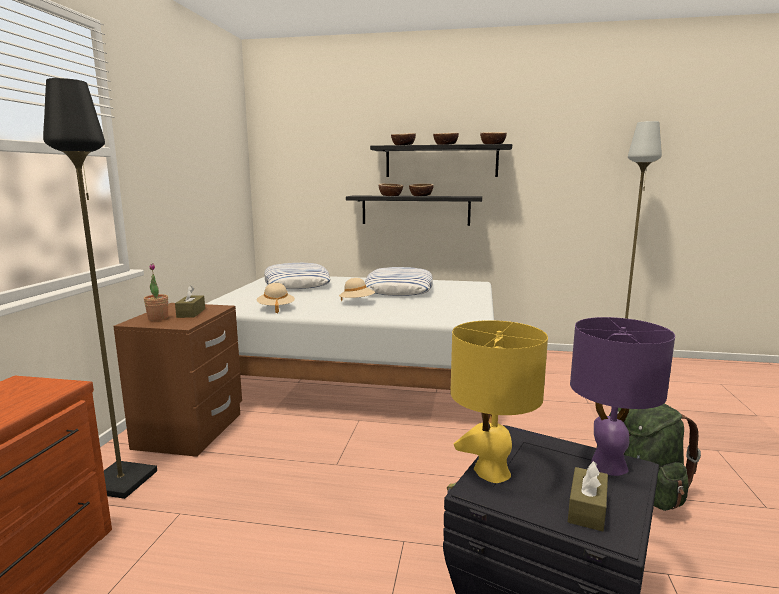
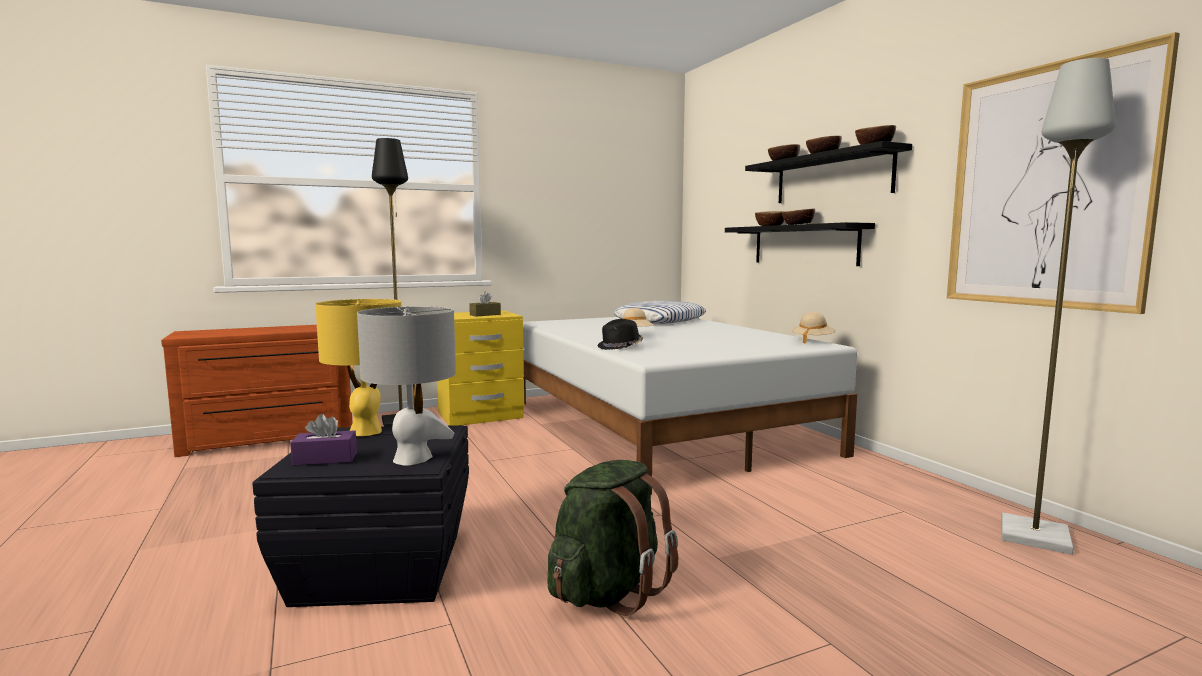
camera: 55 degrees right, 5 degrees down
brown nightstand [113,303,242,457] -> yellow nightstand [437,311,524,426]
potted plant [144,263,168,321] -> none
beige hat [257,283,295,313] -> beige hat moved to [792,312,836,344]
pillow [365,267,433,296] -> none
brown tissue box [568,461,608,532] -> purple tissue box [290,414,357,466]
purple table lamp [570,317,675,476] -> grey table lamp [357,306,456,466]
none -> black hat [598,319,643,350]
none -> picture [947,32,1180,314]

